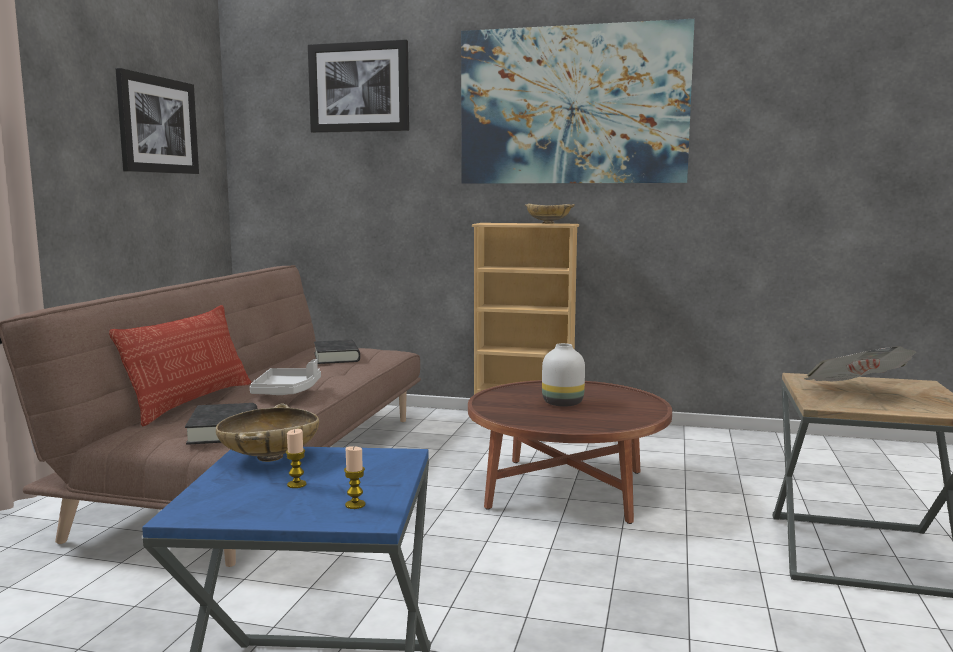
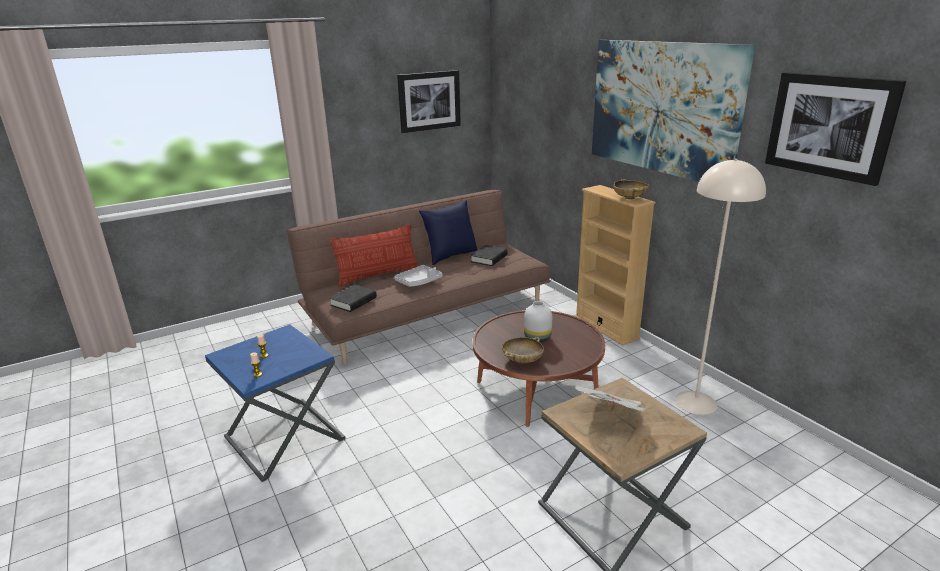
camera: 45 degrees right, 15 degrees up
beige bowl [216,404,319,462] -> beige bowl moved to [502,337,544,363]
picture [308,40,409,133] -> picture moved to [765,72,906,186]
none -> blue pillow [419,201,478,265]
none -> beige floor lamp [675,159,766,415]

